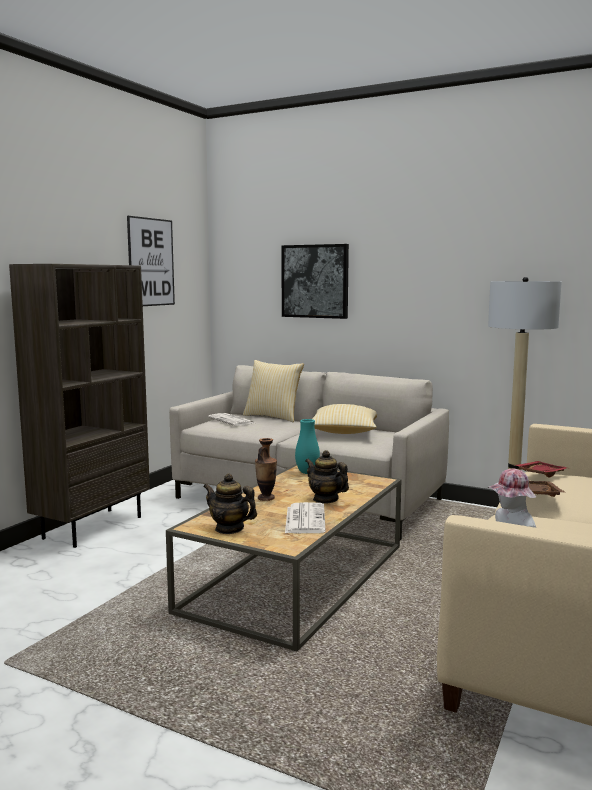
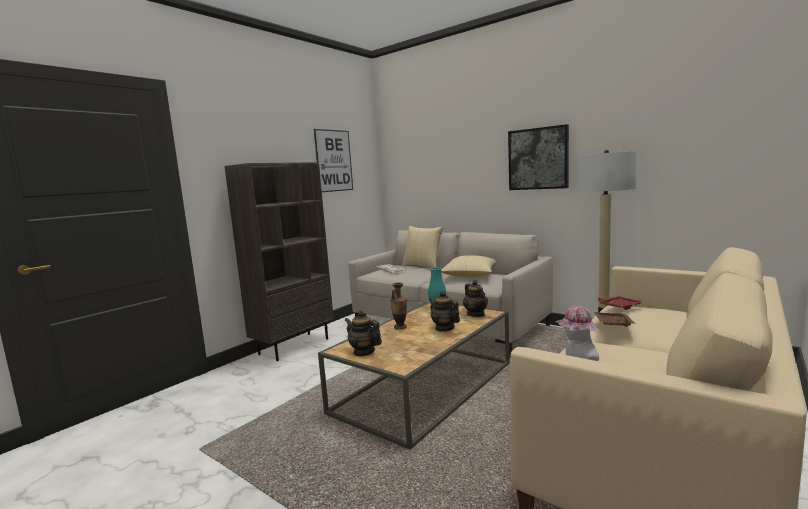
camera: 10 degrees right, 0 degrees up
picture [281,244,349,319] -> picture moved to [508,124,569,190]
newspaper [285,502,326,533] -> none
none -> teapot [463,280,488,317]

